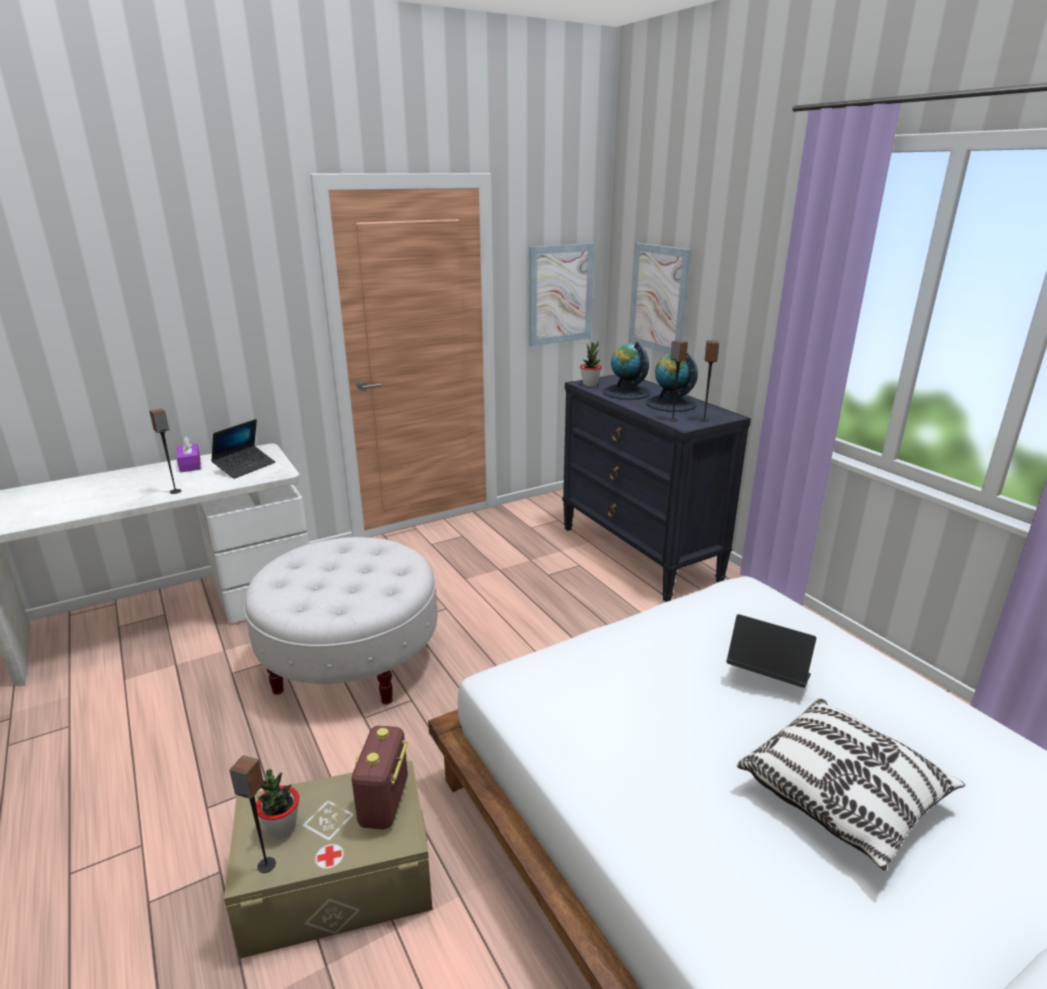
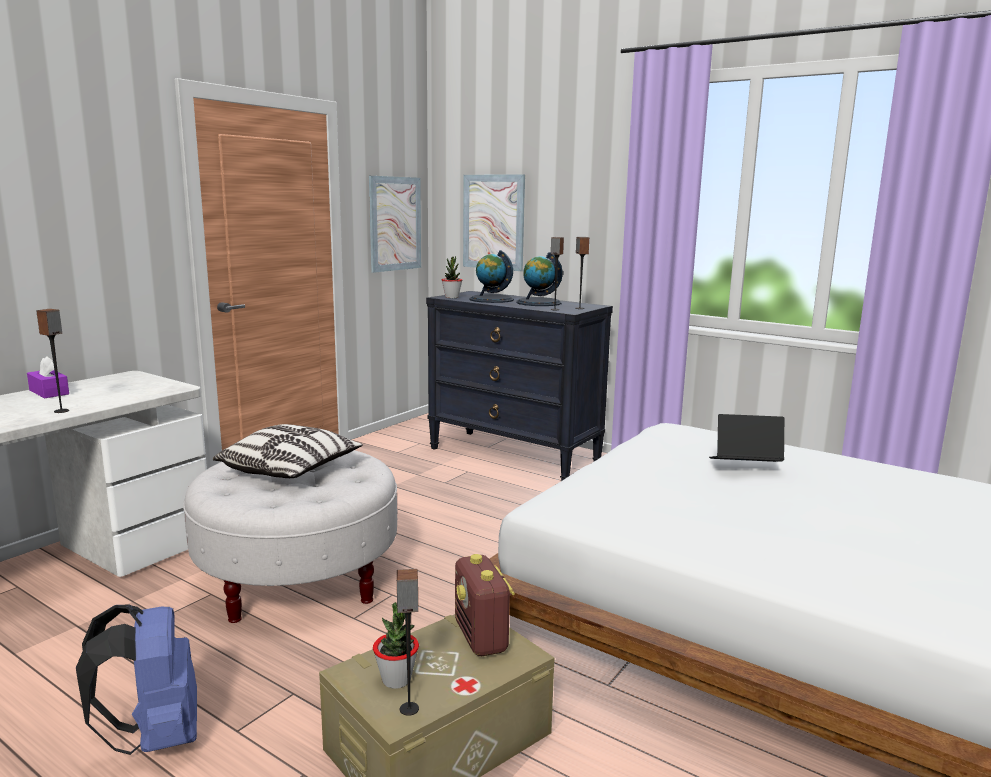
camera: 25 degrees left, 10 degrees down
laptop [211,419,275,479] -> none
pillow [737,698,965,871] -> pillow moved to [213,424,363,478]
none -> blue backpack [76,604,197,755]

